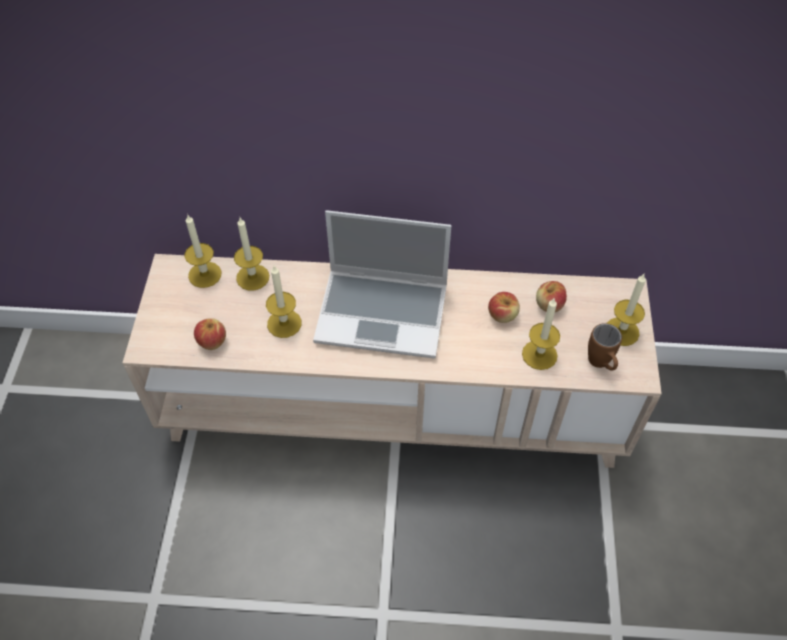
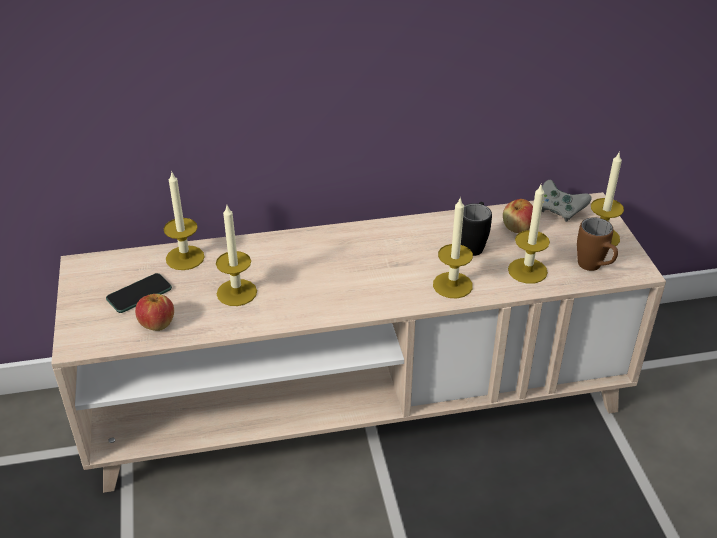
camera: 15 degrees left, 15 degrees down
candle [184,214,222,288] -> candle moved to [433,197,473,299]
laptop [313,210,451,359] -> none
apple [488,292,520,323] -> black mug [461,202,492,256]
none -> phone [106,273,172,313]
none -> grey game controller [541,180,591,222]

